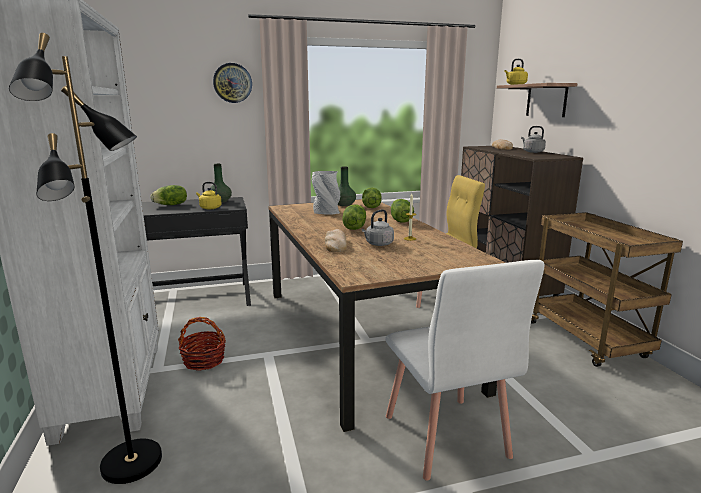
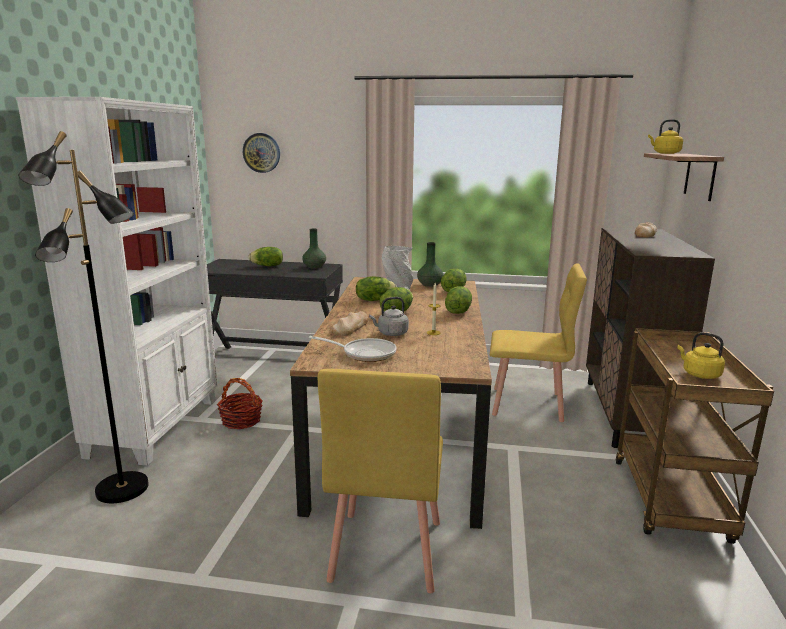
camera: 25 degrees right, 0 degrees up
yellow kettle [196,182,222,209] -> yellow kettle moved to [677,332,725,379]
wall clock [213,63,252,103] -> wall clock moved to [243,133,280,173]
white chair [385,260,544,481] -> yellow chair [318,369,443,593]
grey kettle [521,126,546,153] -> none
none -> frying pan [309,336,397,362]
none -> lettuce [356,276,397,301]

